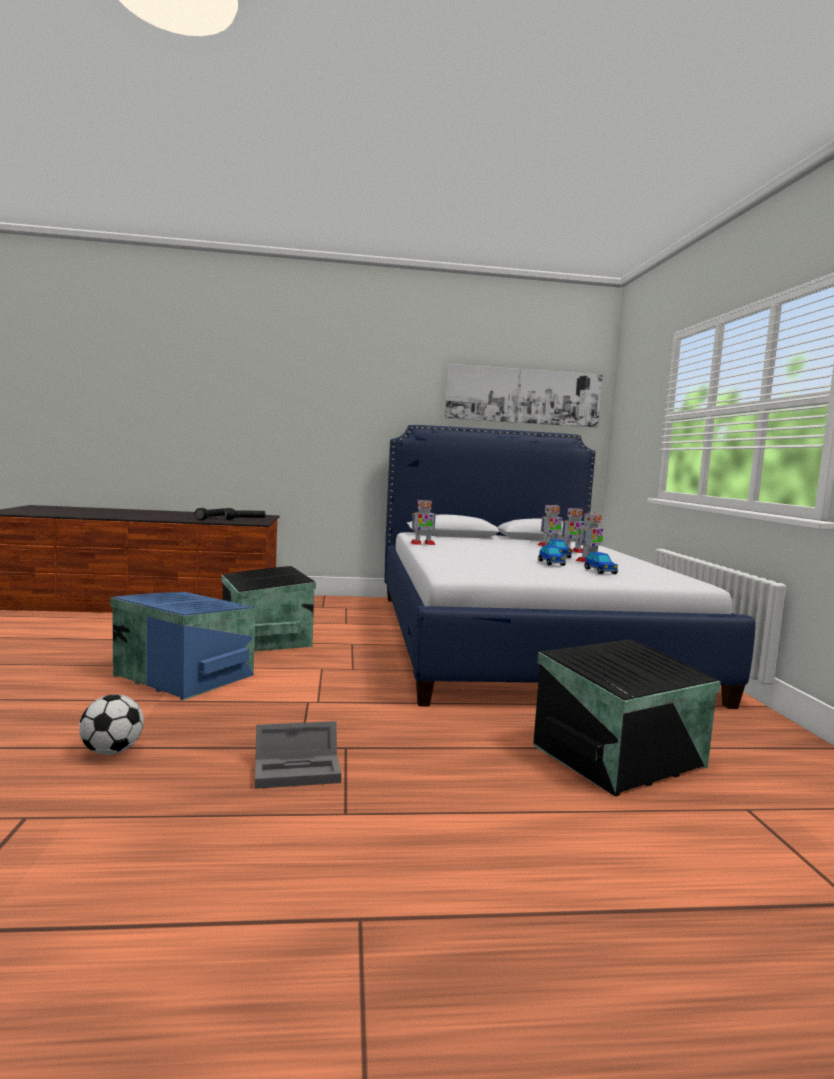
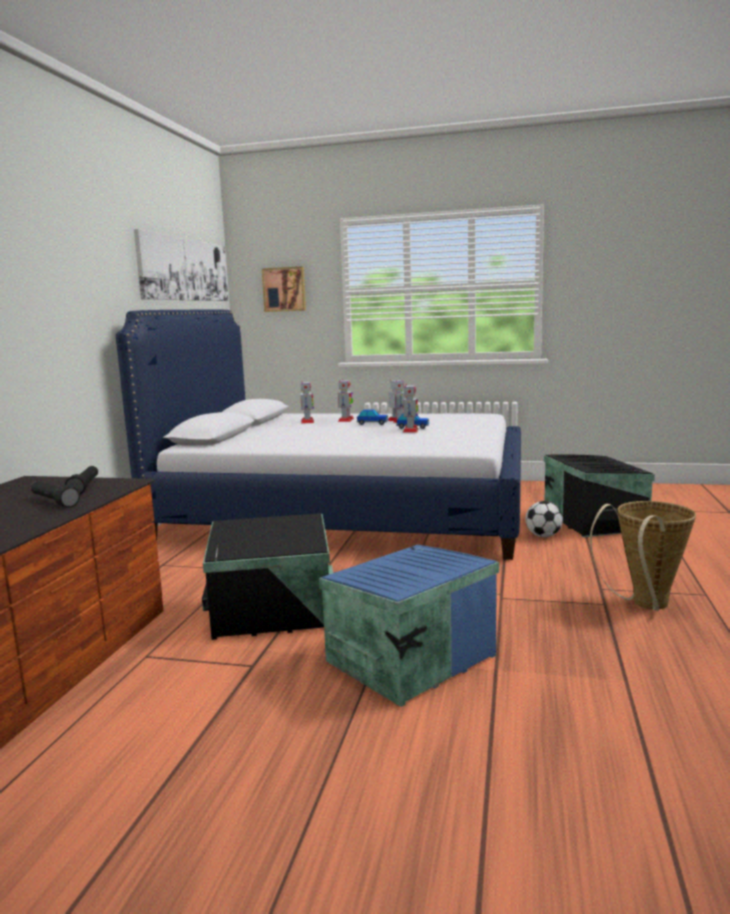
camera: 70 degrees left, 5 degrees up
football [79,694,144,755] -> football moved to [525,501,563,537]
grey storage box [255,721,341,789] -> basket [590,501,696,611]
toy robot [410,499,436,545] -> toy robot moved to [403,384,418,433]
toy car [584,552,618,574] -> none
none -> picture [262,266,306,312]

